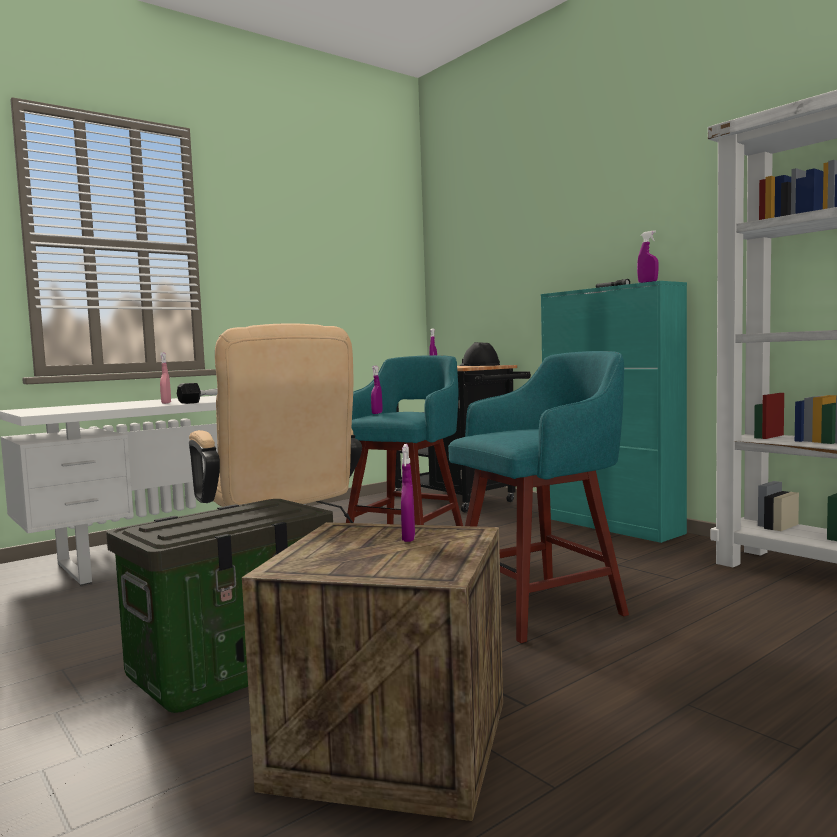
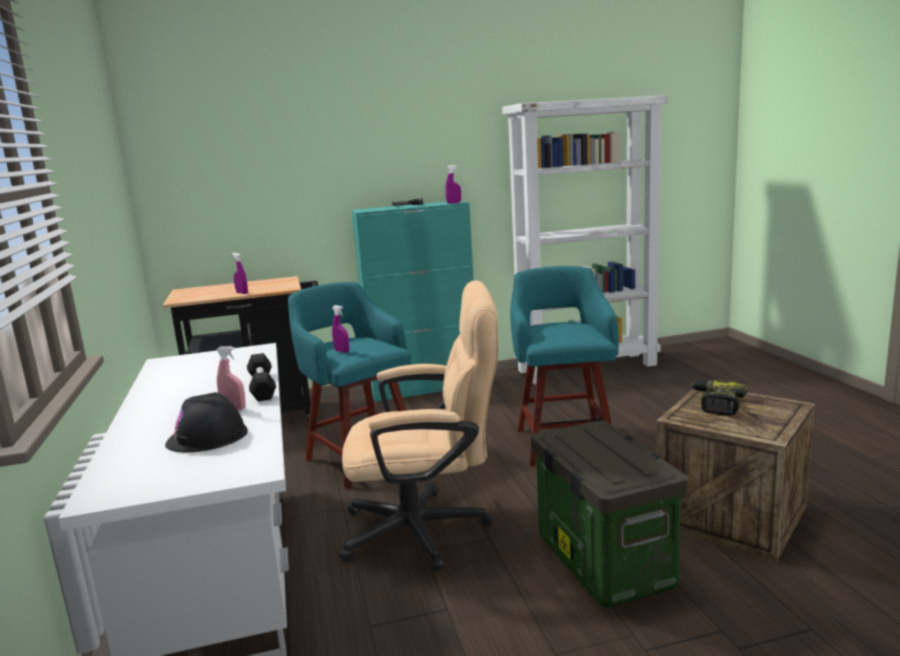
camera: 65 degrees left, 10 degrees up
purple spray bottle [401,444,415,542] -> power drill [691,380,748,416]
black hard hat [460,342,500,366] -> black hard hat moved to [165,392,248,452]

